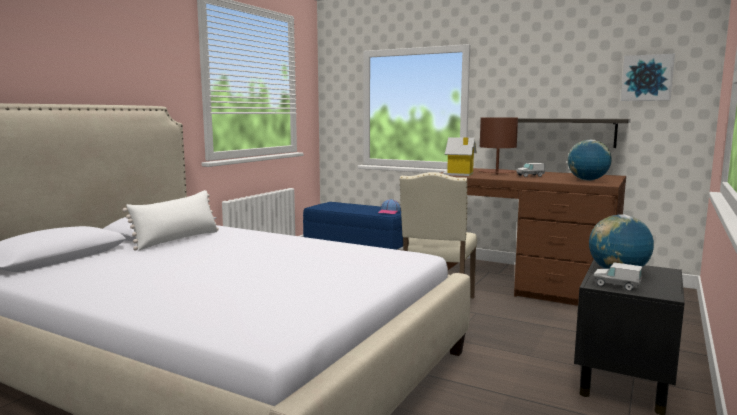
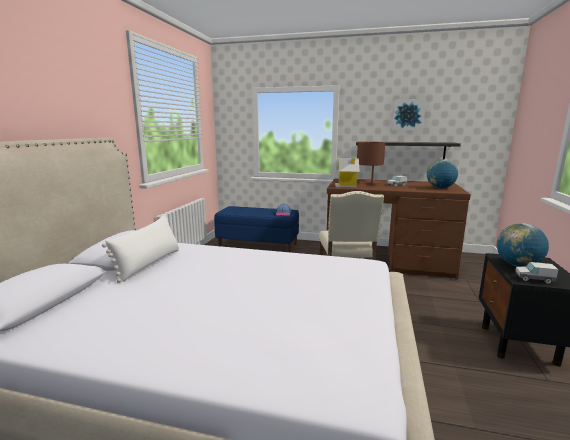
camera: 15 degrees left, 5 degrees up
picture [621,54,675,101] -> picture moved to [392,99,426,130]

